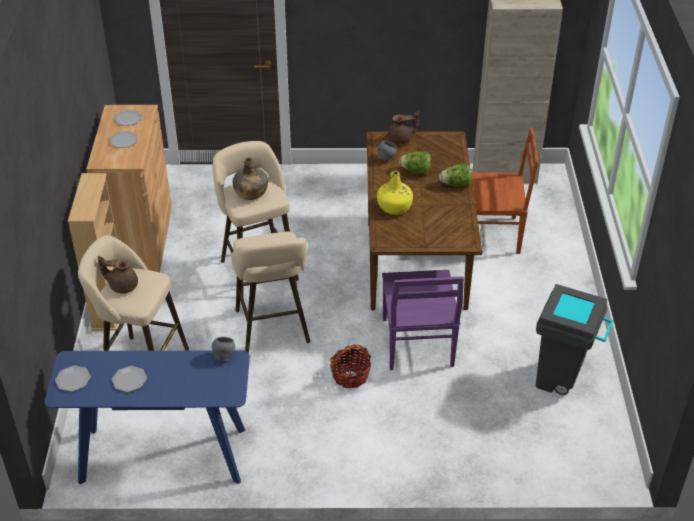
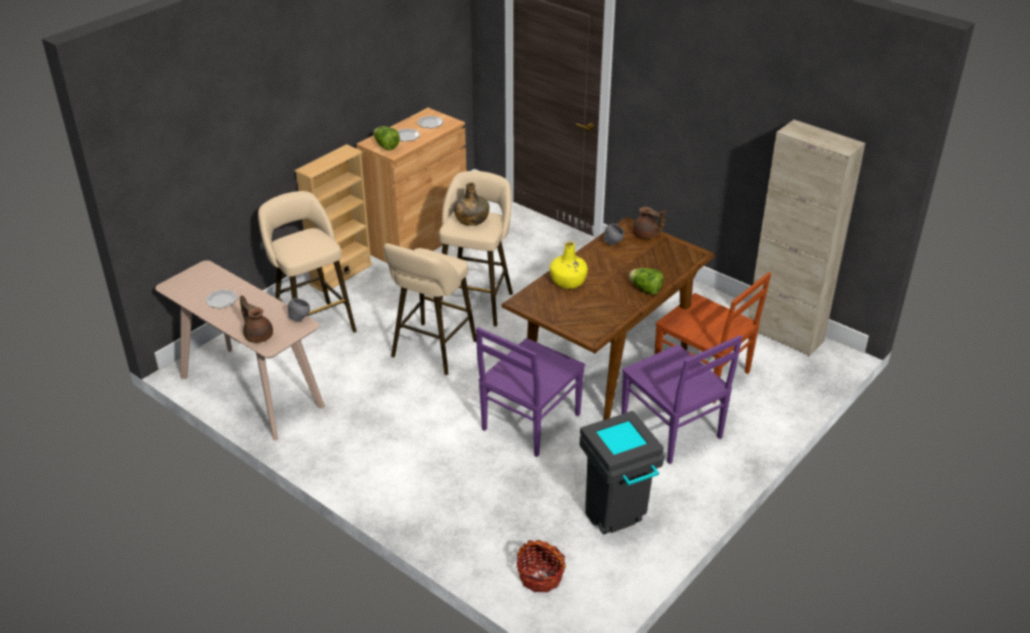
camera: 40 degrees right, 5 degrees down
blue console table [45,350,250,484] -> beige console table [155,260,325,441]
plate [55,365,91,392] -> none
brown teapot [98,256,138,293] -> brown teapot moved to [240,295,273,343]
basket [330,344,371,388] -> basket moved to [517,540,566,592]
lettuce [399,151,431,175] -> lettuce moved to [374,126,400,150]
none -> purple chair [621,335,742,464]

